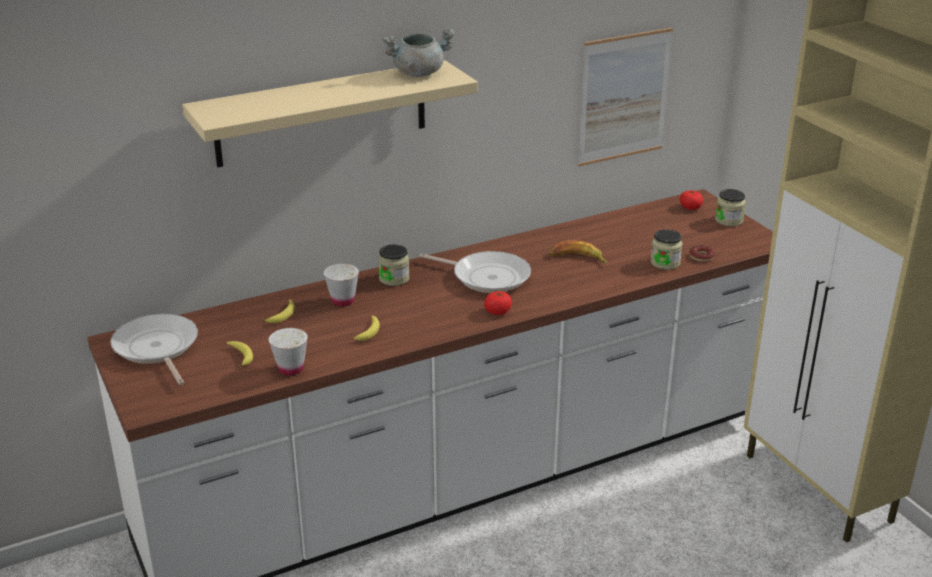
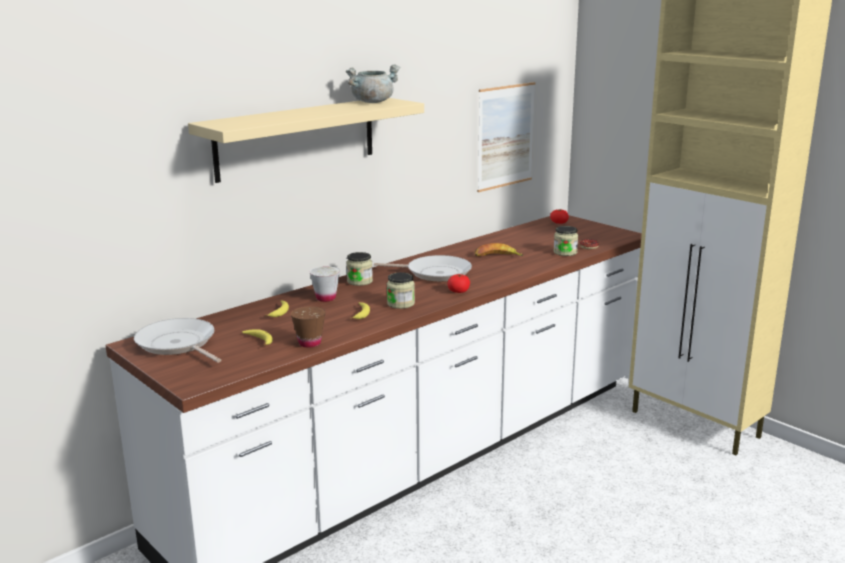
camera: 15 degrees left, 10 degrees down
white cup [269,328,308,376] -> brown cup [291,306,325,347]
jar [715,189,746,226] -> jar moved to [387,272,415,309]

